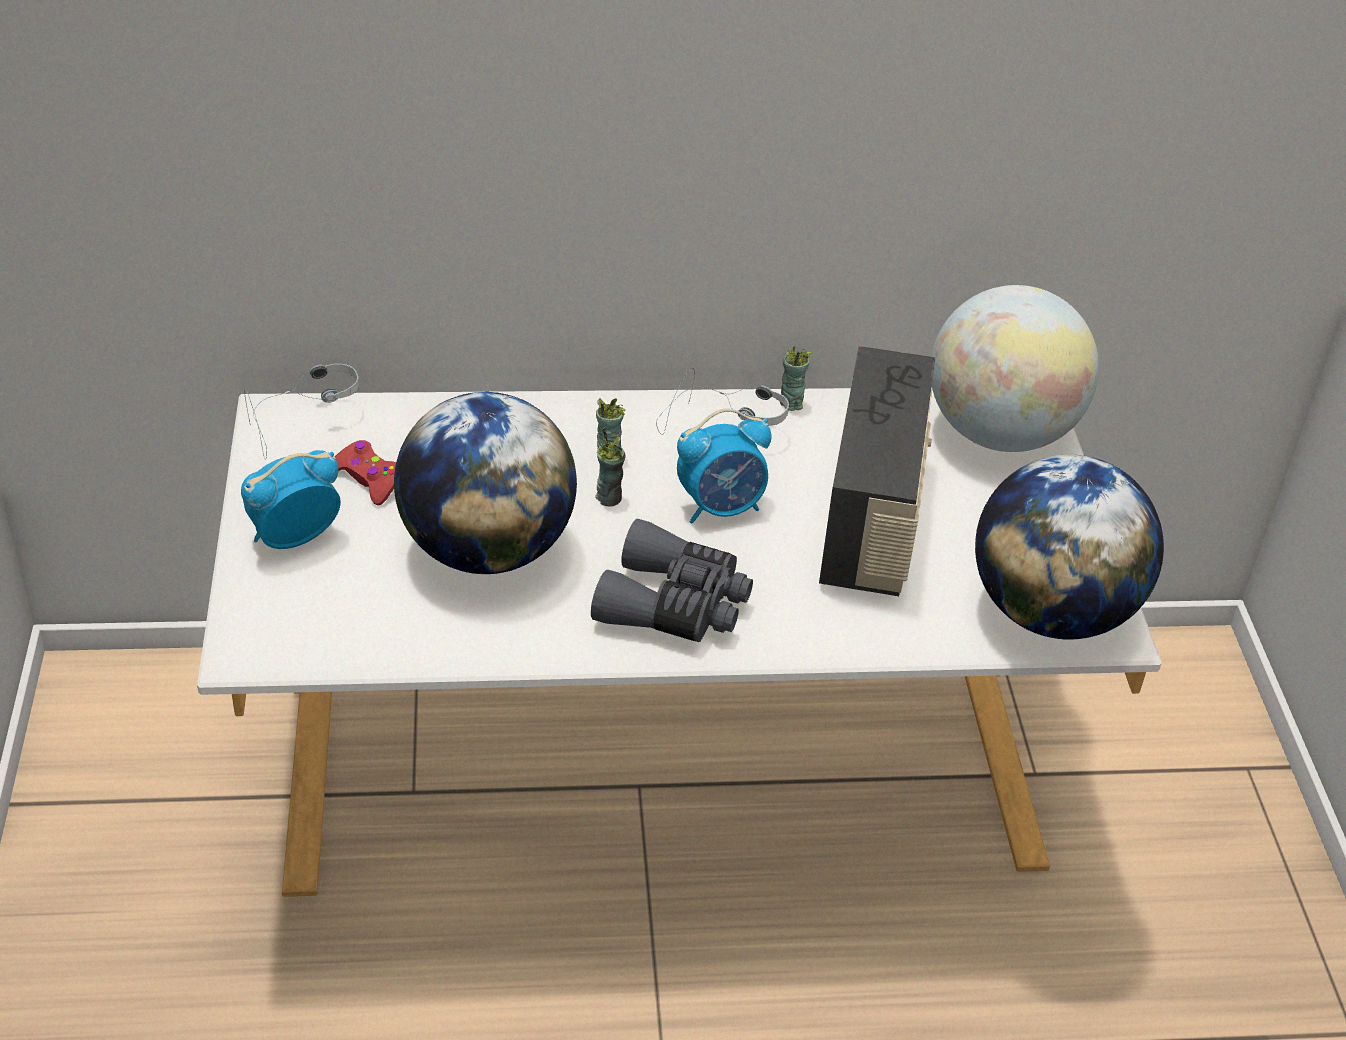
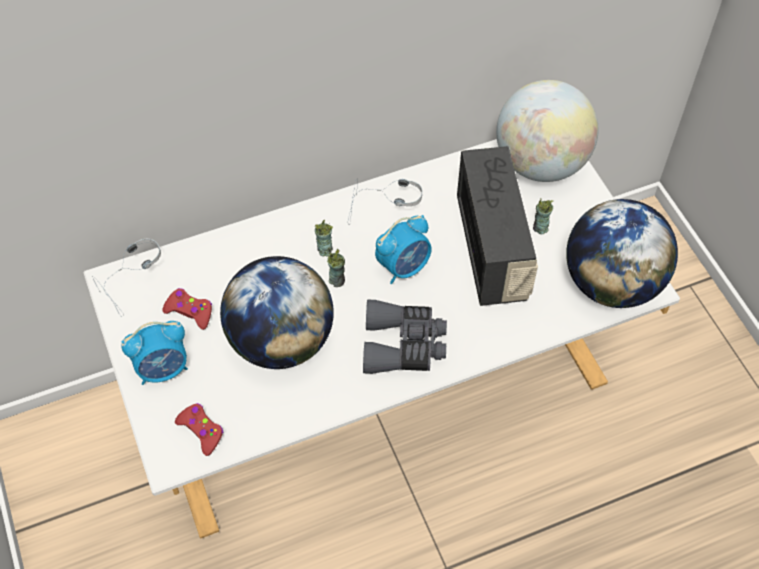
camera: 15 degrees left, 15 degrees up
alarm clock [241,450,341,549] -> alarm clock turned 150 degrees counterclockwise [121,321,188,385]
cup [780,345,812,411] -> cup moved to [533,199,554,234]
none -> red game controller [175,403,223,456]

